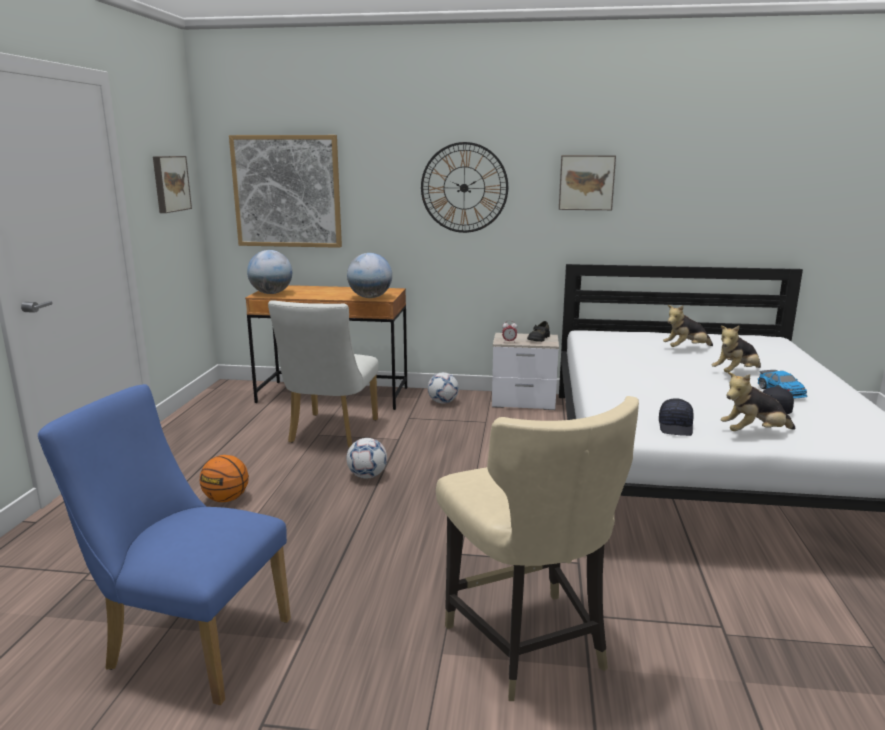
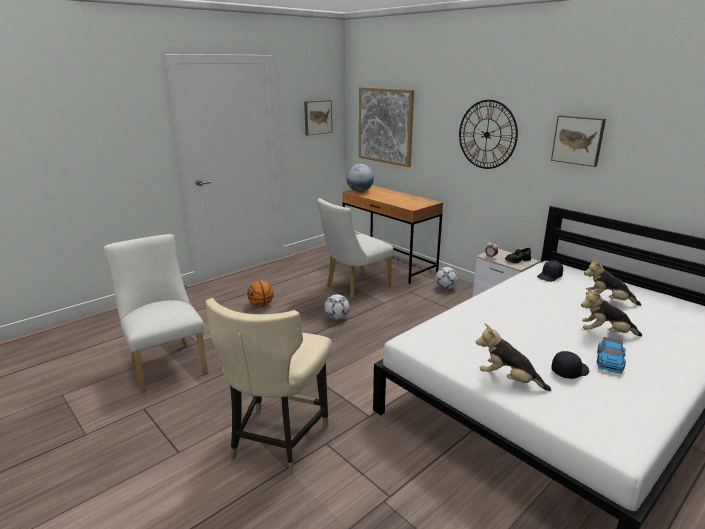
camera: 40 degrees right, 5 degrees up
blue chair [38,384,291,705] -> white chair [103,234,208,393]
globe [347,253,392,298] -> none
black cap [659,398,694,436] -> black cap moved to [537,260,563,282]

